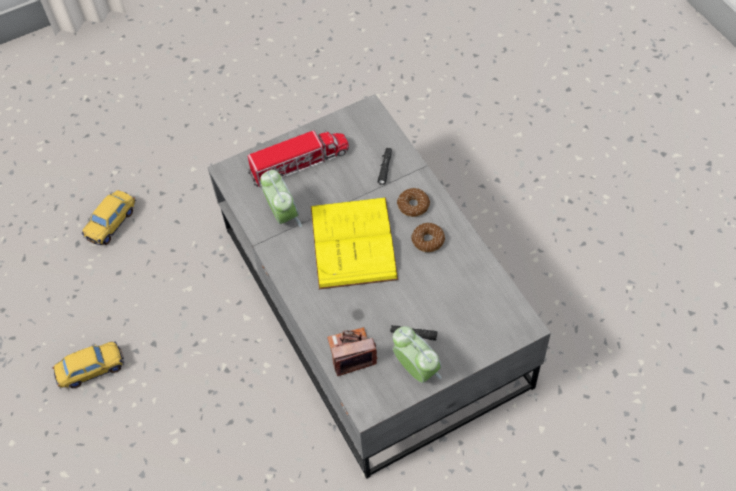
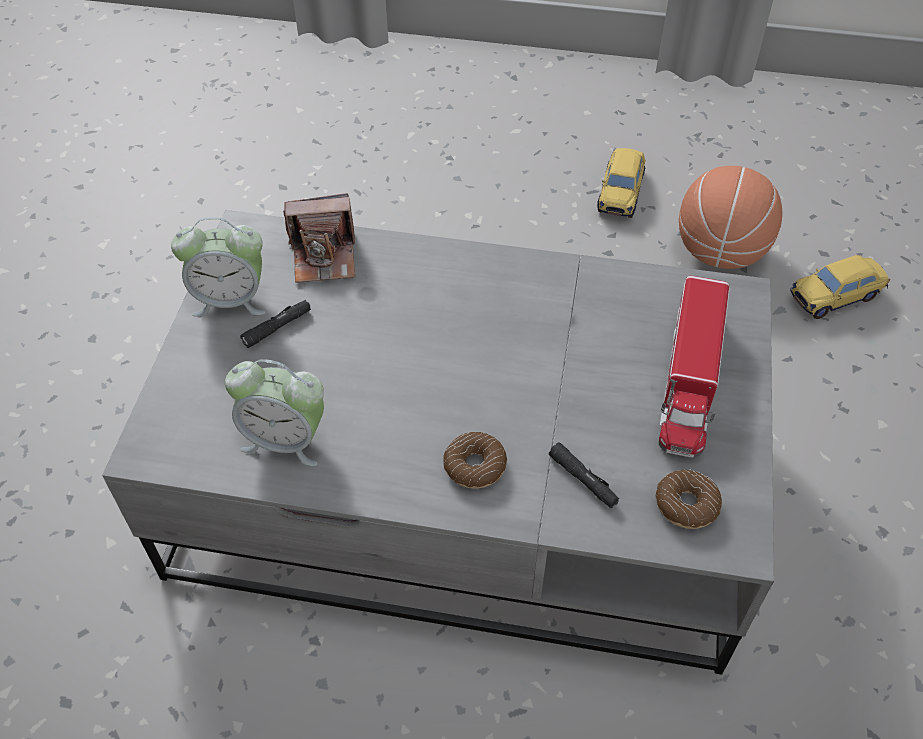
camera: 125 degrees right, 5 degrees down
toy car [82,190,136,245] -> toy car turned 90 degrees counterclockwise [790,255,890,319]
alarm clock [260,170,302,227] -> alarm clock moved to [225,359,324,466]
yellow book [311,197,398,289] -> none
camera [327,327,377,376] -> camera turned 60 degrees clockwise [283,193,355,283]
donut [411,223,445,252] -> donut moved to [656,469,722,529]
none -> basketball [679,166,782,269]

